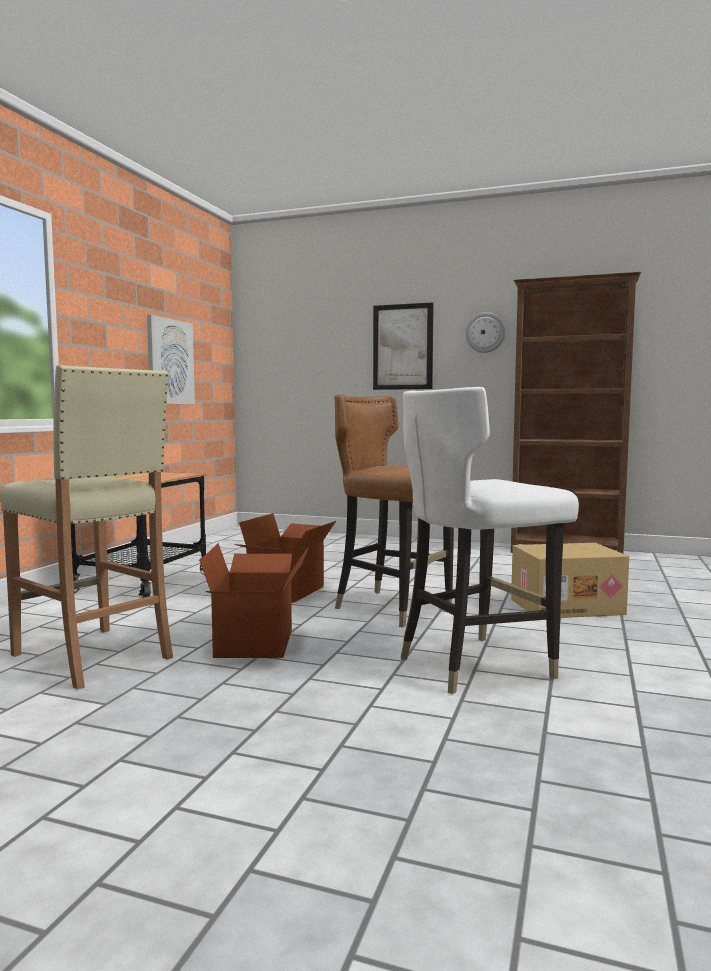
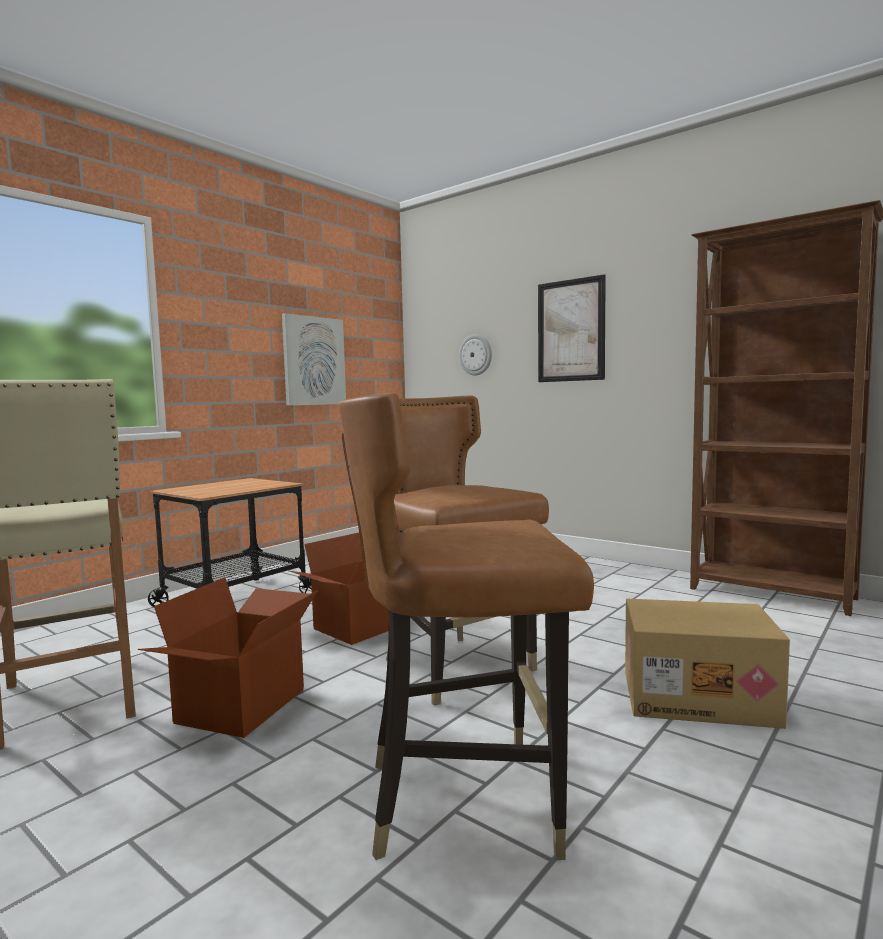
camera: 20 degrees right, 0 degrees up
white chair [400,387,579,694] -> brown chair [338,393,594,860]
wall clock [465,312,506,353] -> wall clock moved to [459,334,492,376]

